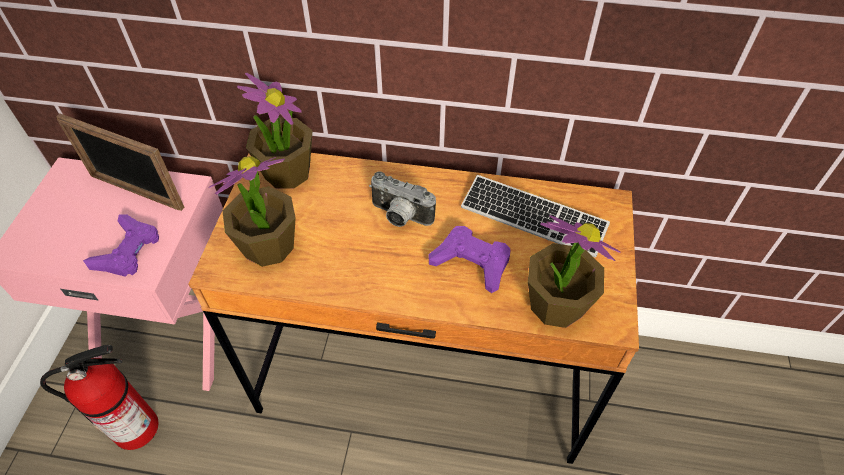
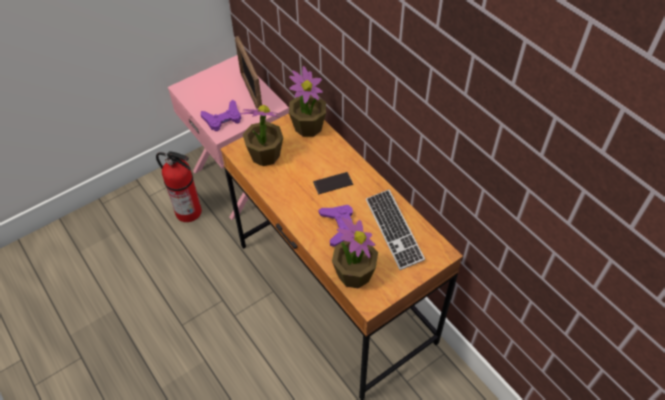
camera: 45 degrees right, 0 degrees up
camera [369,171,436,227] -> phone [313,172,353,195]

